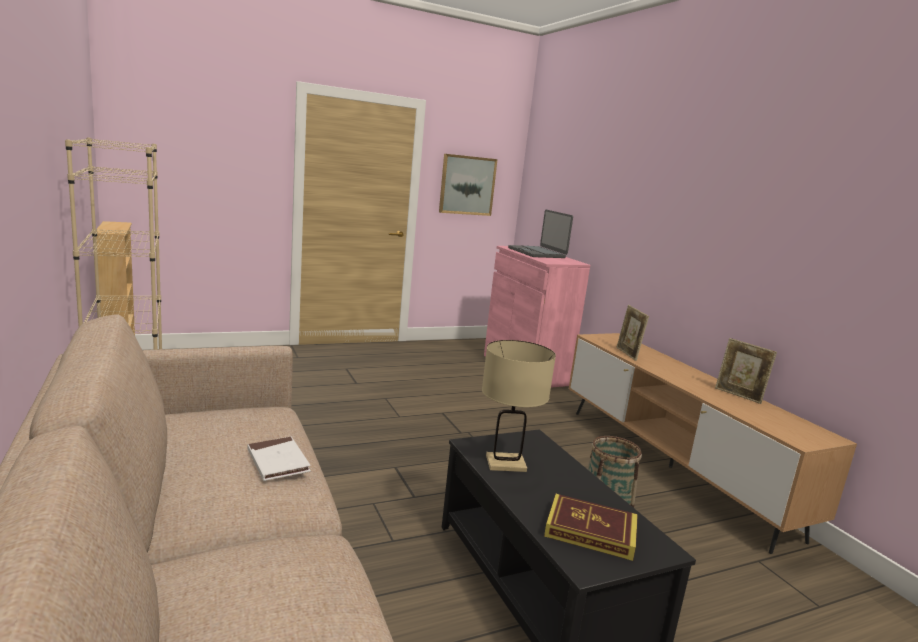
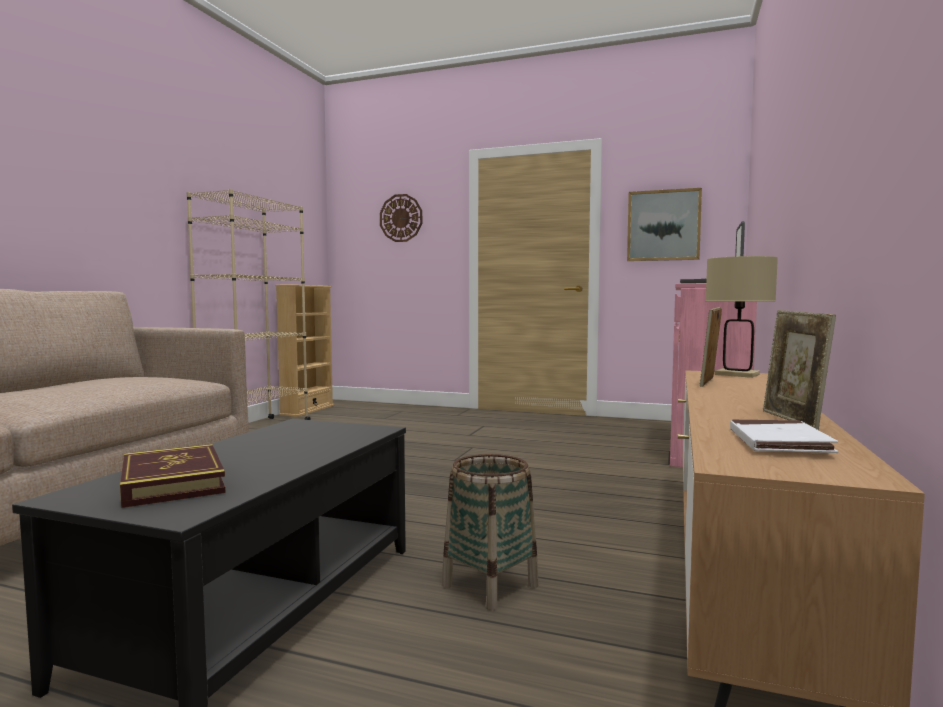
camera: 45 degrees right, 10 degrees down
white book [247,436,311,481] -> white book moved to [730,420,839,453]
beige table lamp [482,340,556,472] -> beige table lamp moved to [706,256,778,378]
none -> wall clock [380,194,422,242]

